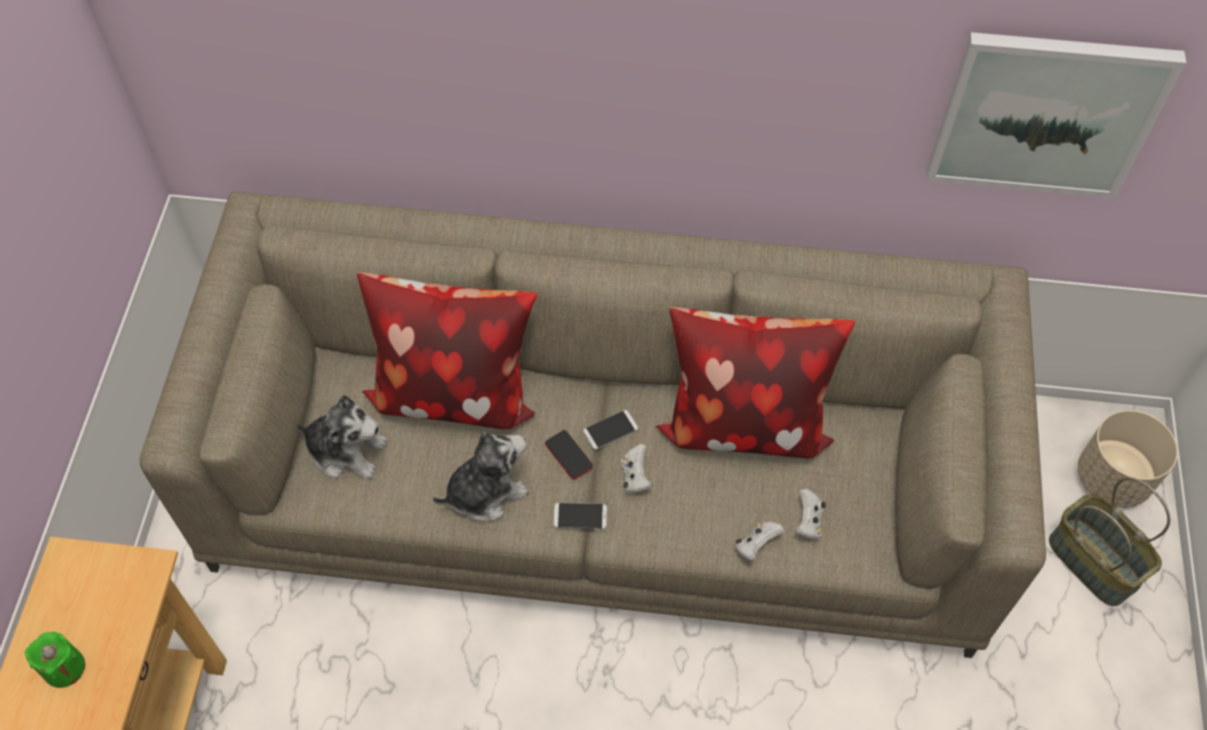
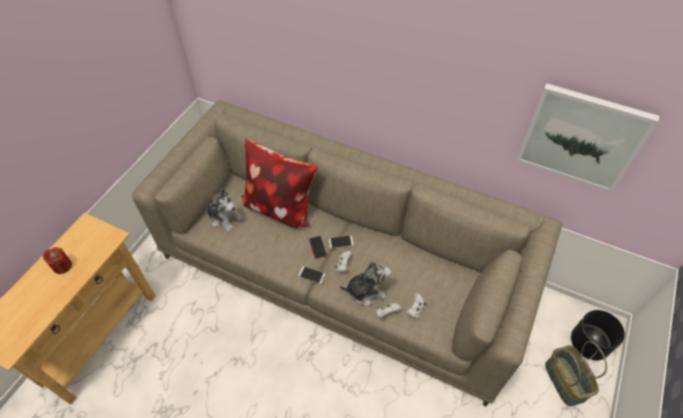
camera: 20 degrees right, 5 degrees down
green candle [25,632,85,688] -> red candle [43,247,72,274]
plush toy [433,431,529,522] -> plush toy moved to [340,261,391,305]
pillow [655,307,855,458] -> none
beige planter [1078,410,1178,508] -> black planter [571,310,625,360]

